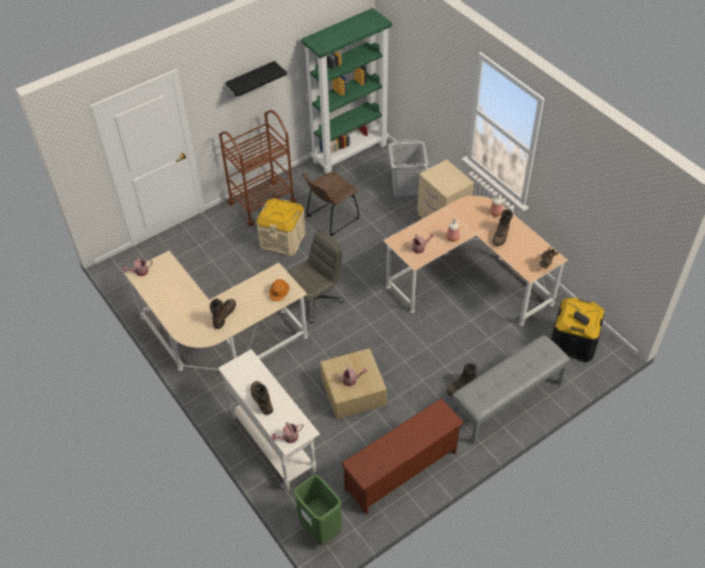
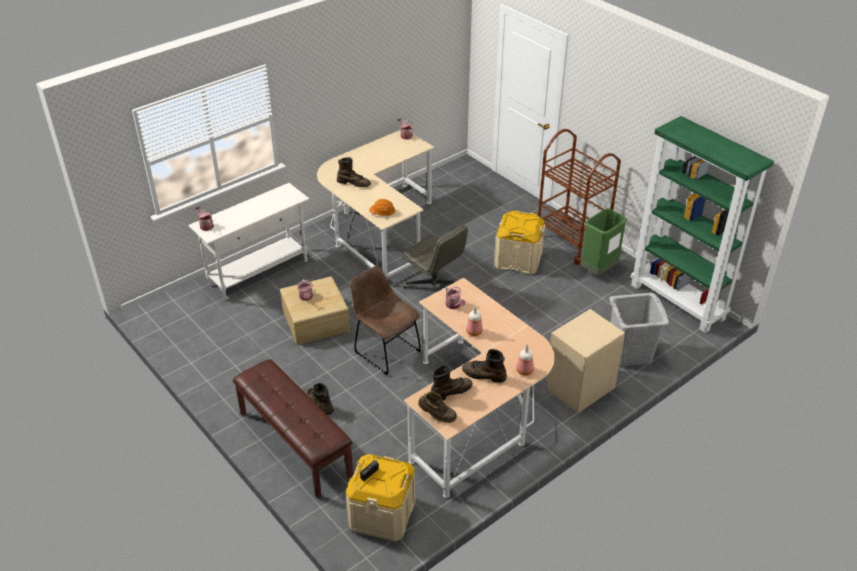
camera: 85 degrees right, 10 degrees down
black shelf [226,61,287,96] -> none
brown boot [251,381,273,415] -> brown boot moved to [431,365,473,401]
green trash can [293,475,342,546] -> green trash can moved to [581,208,627,275]
brown chair [302,172,359,236] -> brown chair moved to [350,266,421,375]
brown shoe rack [341,398,464,515] -> none
grey bench [452,335,570,444] -> brown bench [233,359,353,499]
black storage box [551,298,605,363] -> beige storage box [346,454,415,542]

